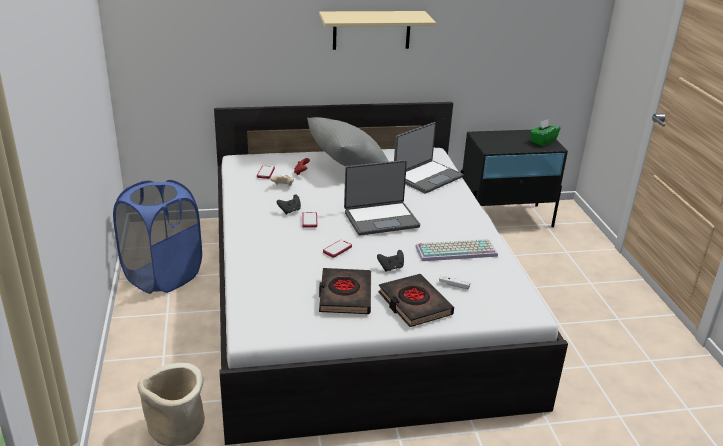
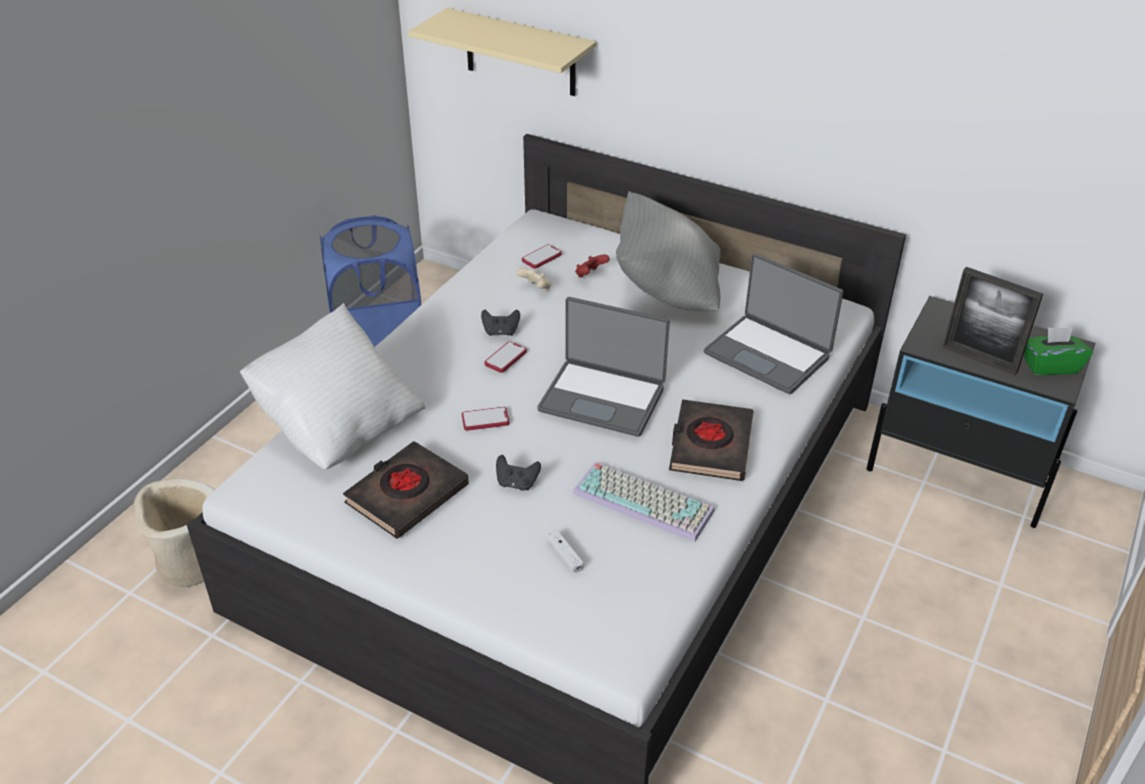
camera: 40 degrees right, 10 degrees up
beige shelf [319,11,436,50] -> beige shelf moved to [408,8,596,96]
black book [378,274,454,327] -> black book moved to [669,399,754,481]
laptop [394,122,464,194] -> laptop turned 45 degrees clockwise [704,253,843,394]
none -> white pillow [240,303,426,469]
none -> picture frame [943,267,1043,376]

